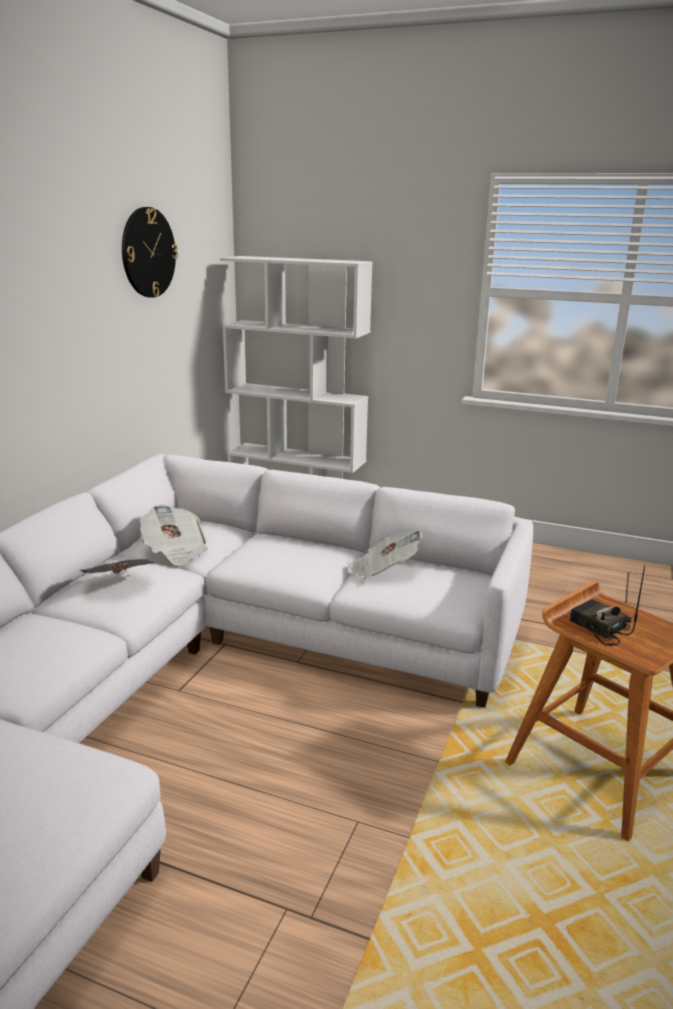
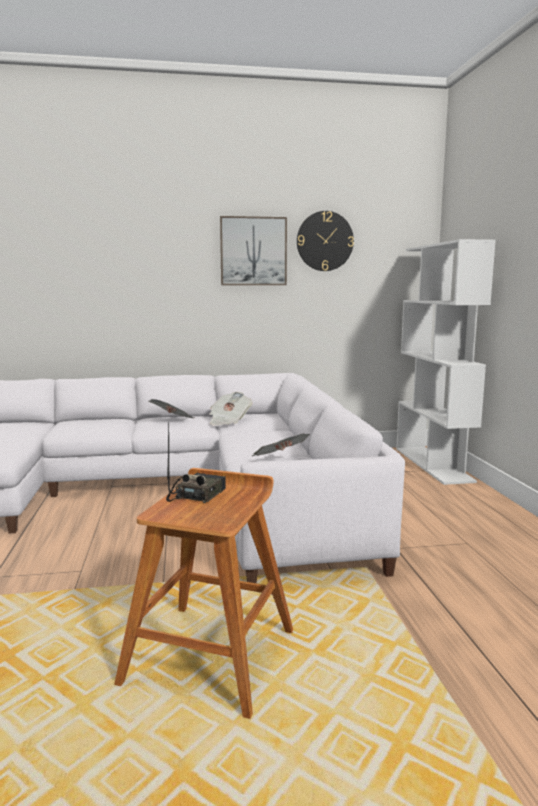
camera: 60 degrees right, 10 degrees down
none -> picture [220,216,287,285]

